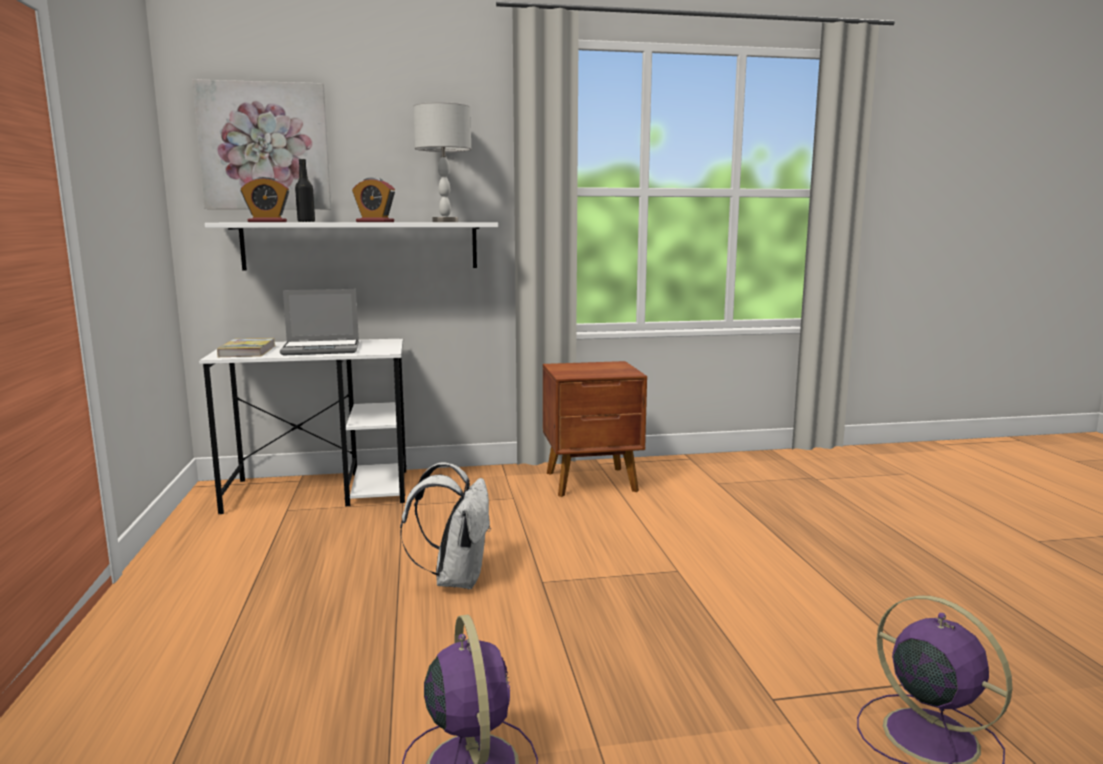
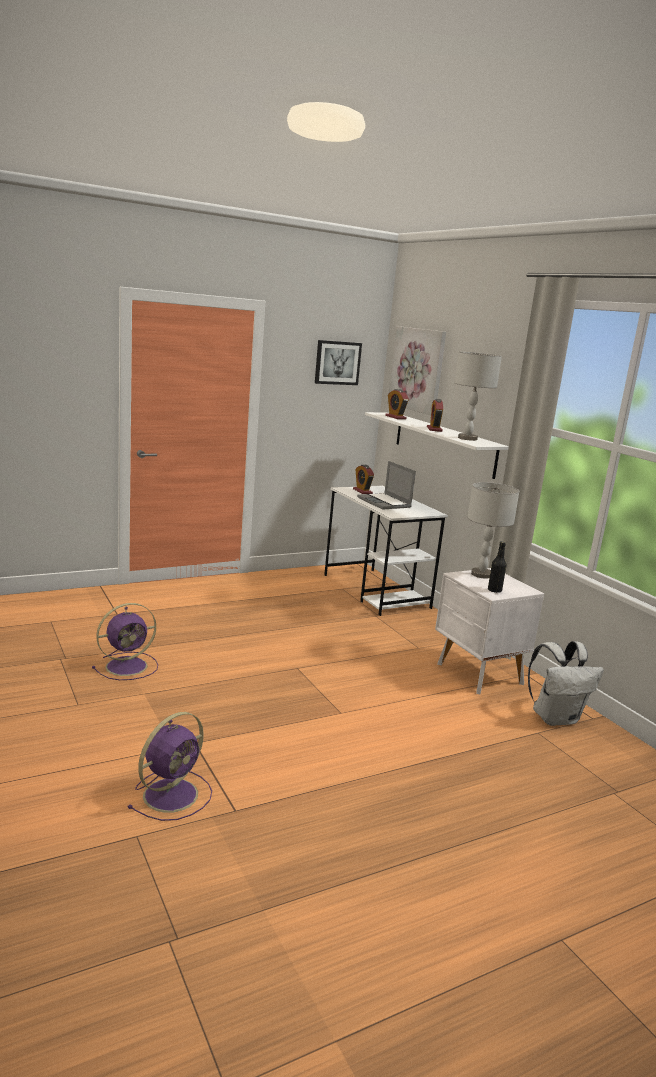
camera: 70 degrees right, 5 degrees up
book [217,338,275,357] -> alarm clock [353,465,374,494]
black bottle [295,159,315,222] -> black bottle moved to [488,541,507,593]
white backpack [400,462,491,589] -> white backpack moved to [528,641,604,726]
brown nightstand [543,361,647,497] -> white nightstand [435,568,544,694]
none -> picture [315,340,362,385]
none -> grey table lamp [467,482,519,579]

